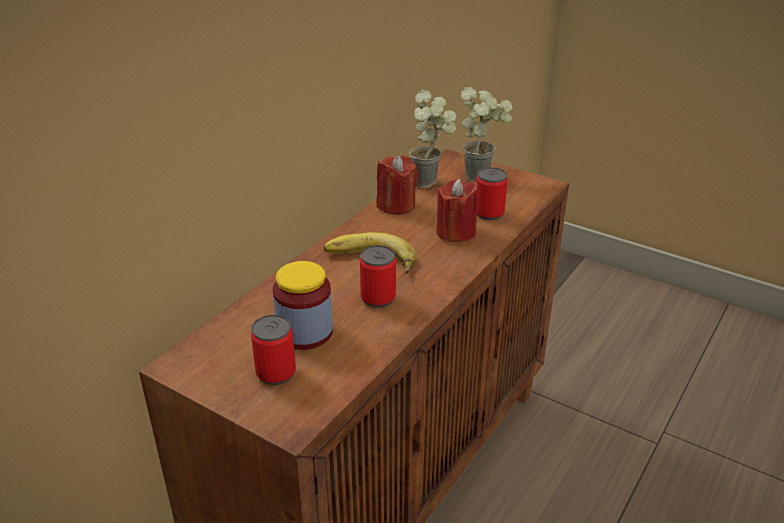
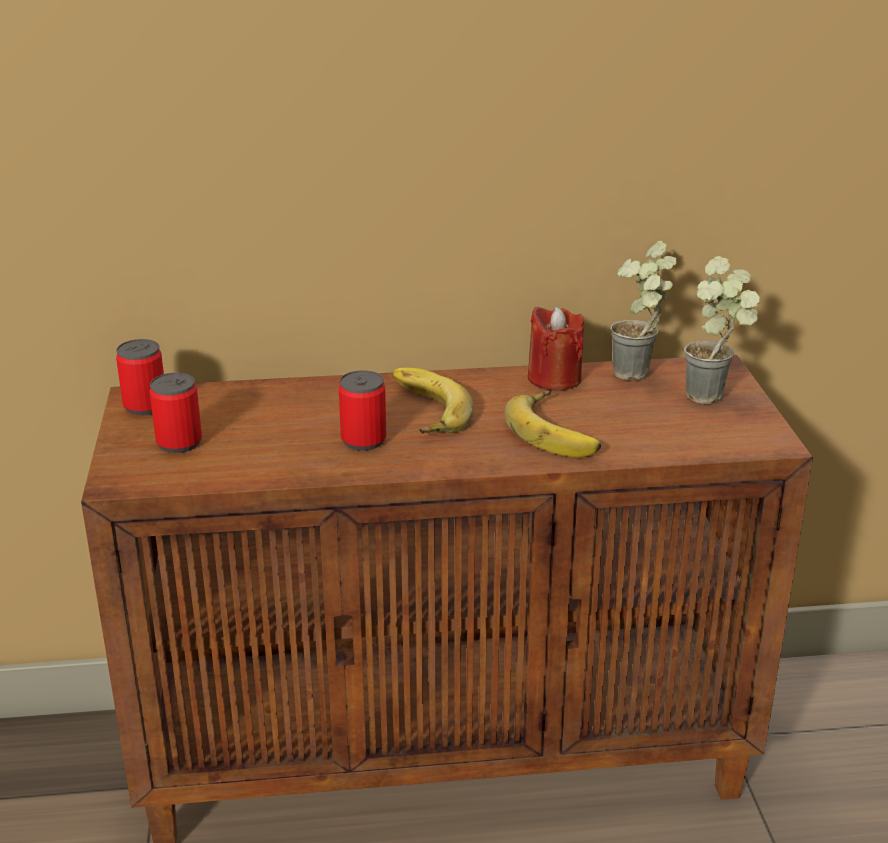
camera: 50 degrees right, 5 degrees down
jar [272,261,333,350] -> none
red candle [436,179,478,242] -> banana [504,390,601,458]
can [476,167,508,220] -> can moved to [116,339,164,415]

